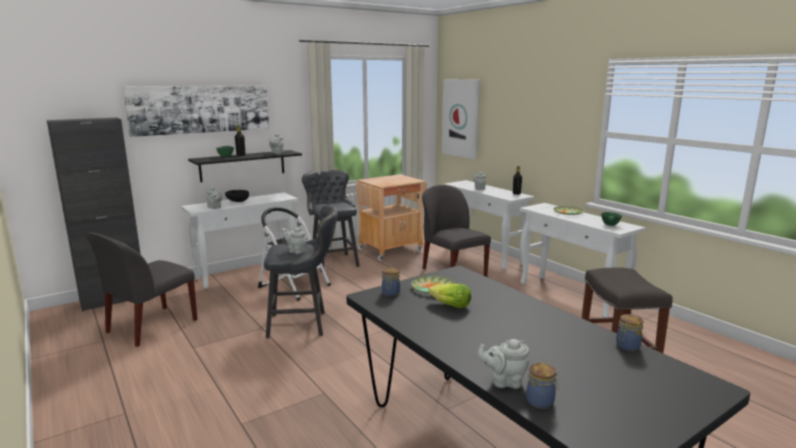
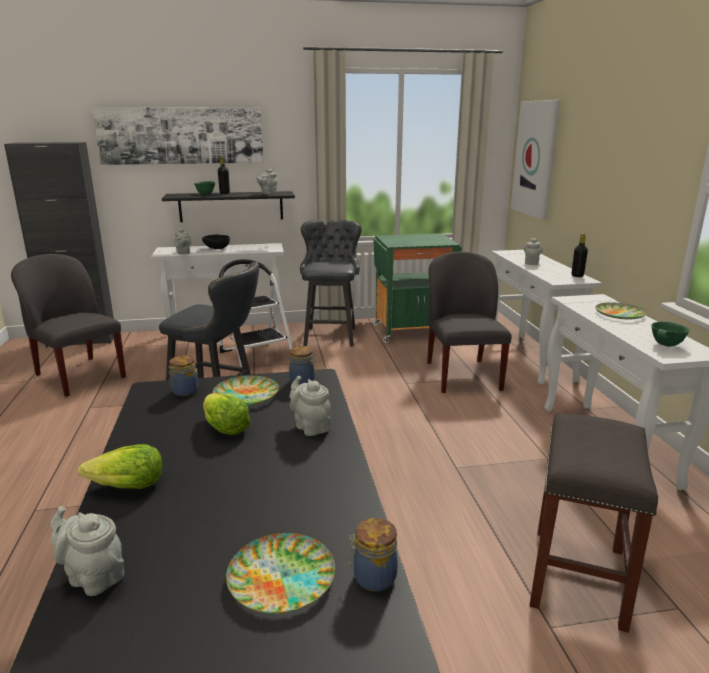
camera: 25 degrees right, 5 degrees up
grey chair [86,233,197,347] -> grey chair turned 75 degrees clockwise [11,254,126,397]
grey teapot [283,228,307,254] -> grey teapot moved to [290,376,331,436]
brown cart [356,174,427,261] -> green cart [373,233,462,343]
jar [526,363,559,409] -> jar moved to [289,346,317,385]
none -> lettuce [78,444,163,489]
none -> plate [226,533,335,614]

